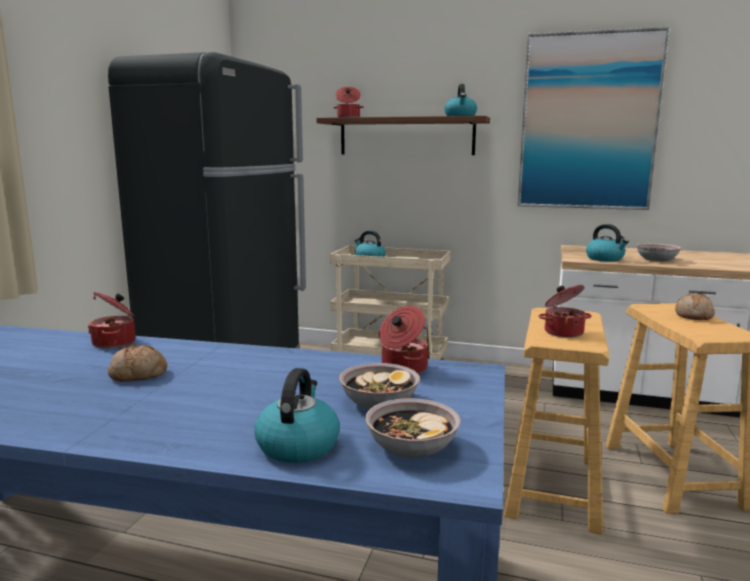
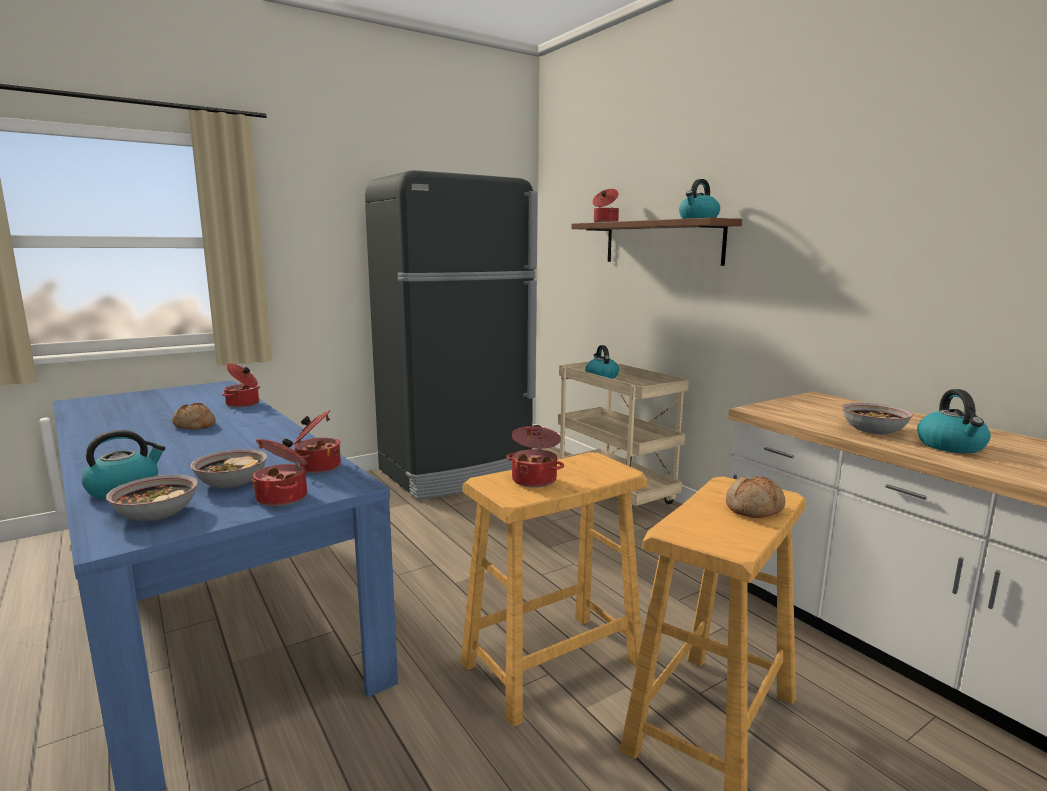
camera: 40 degrees right, 0 degrees up
picture [518,27,670,210] -> none
kettle [586,224,629,262] -> kettle moved to [917,389,991,453]
none -> cooking pot [251,438,308,506]

